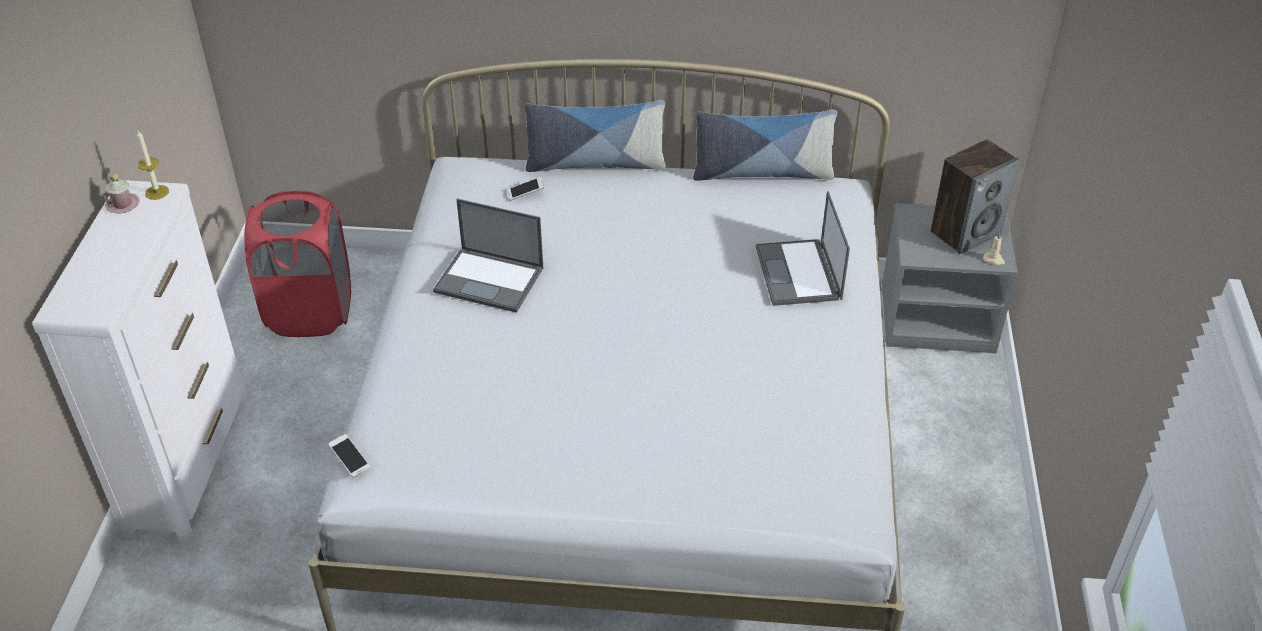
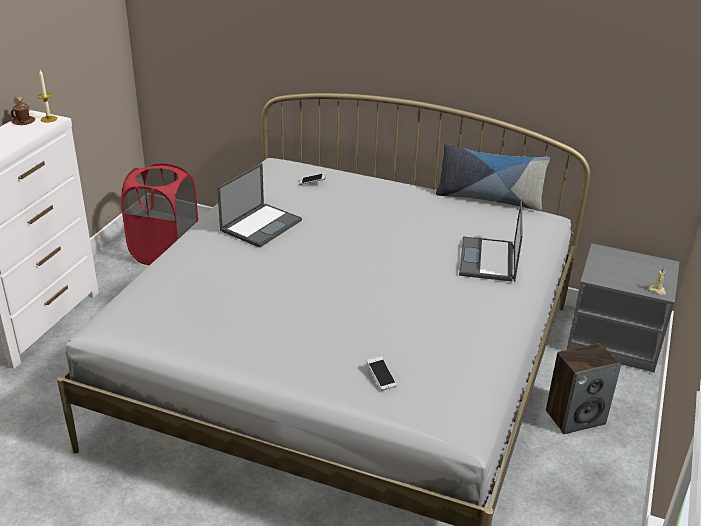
camera: 15 degrees right, 10 degrees down
pink mug [103,173,140,213] -> brown mug [11,96,35,125]
phone [328,434,370,478] -> phone moved to [367,356,397,391]
laptop [433,199,543,313] -> laptop turned 90 degrees counterclockwise [217,163,302,248]
pillow [525,100,666,172] -> none
speaker [931,139,1019,254] -> speaker moved to [546,343,621,434]

